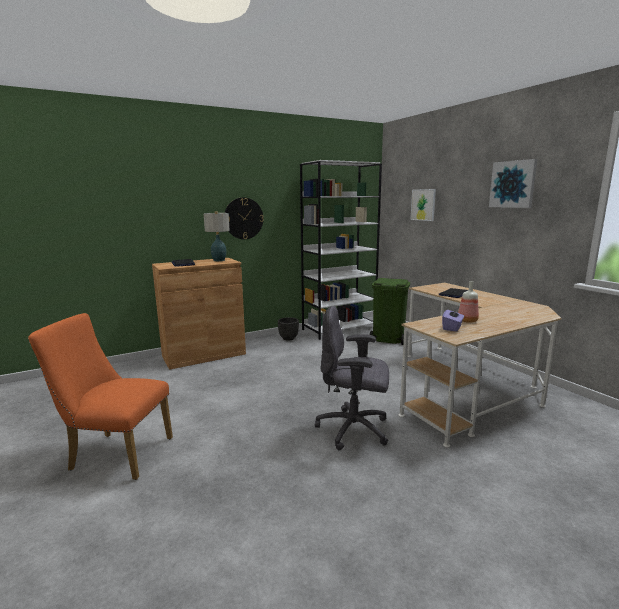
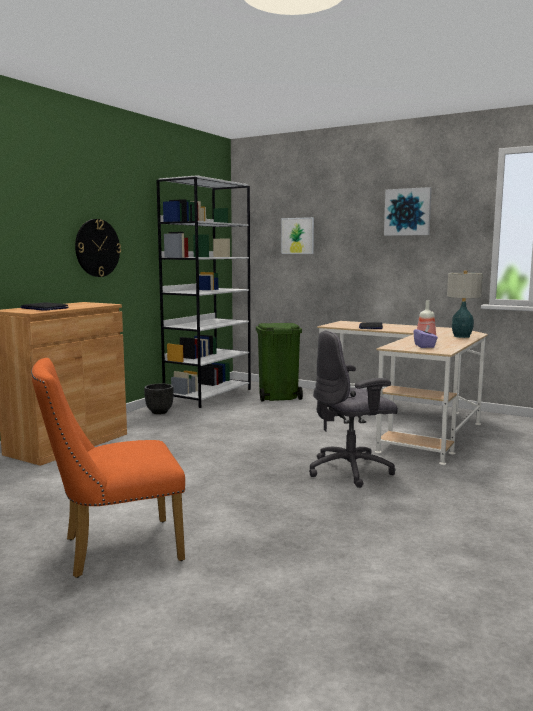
camera: 30 degrees left, 5 degrees down
table lamp [204,211,230,261] -> table lamp moved to [447,271,483,338]

